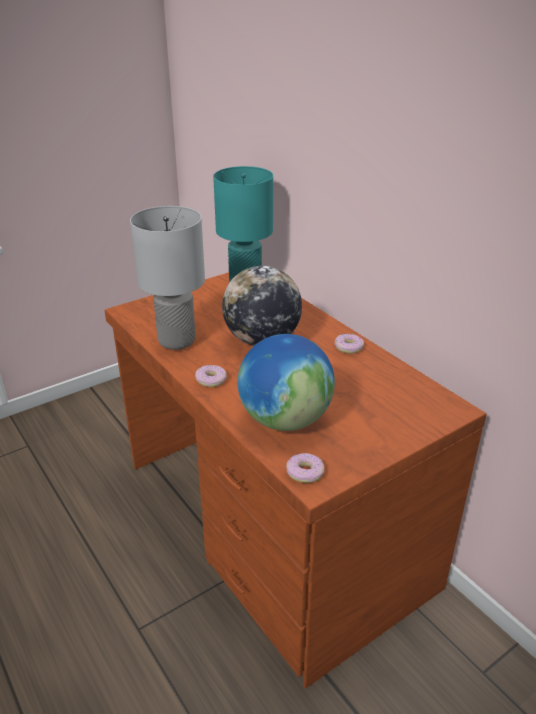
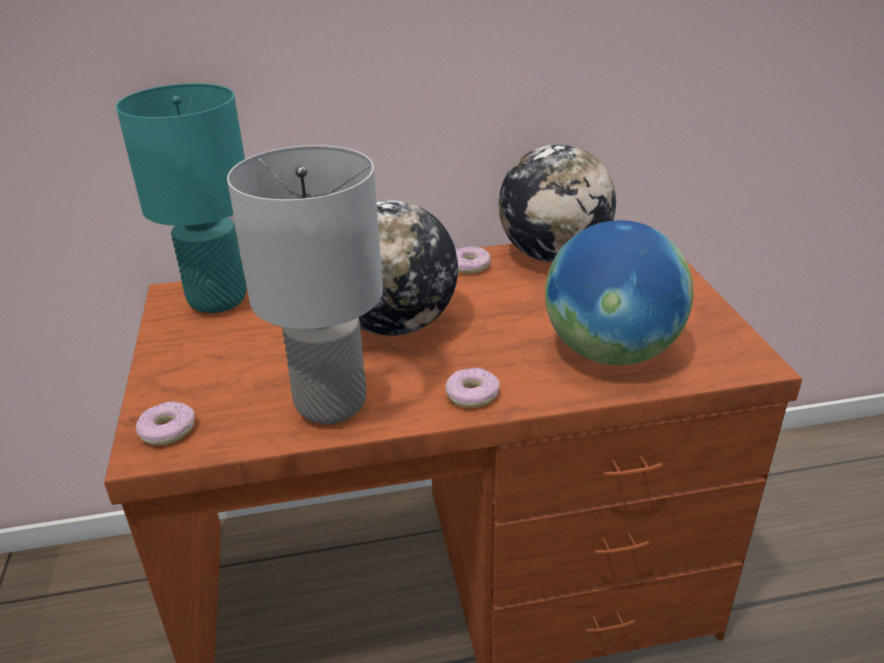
camera: 65 degrees left, 0 degrees up
donut [286,453,325,483] -> donut moved to [136,401,195,446]
none -> globe [498,144,616,262]

